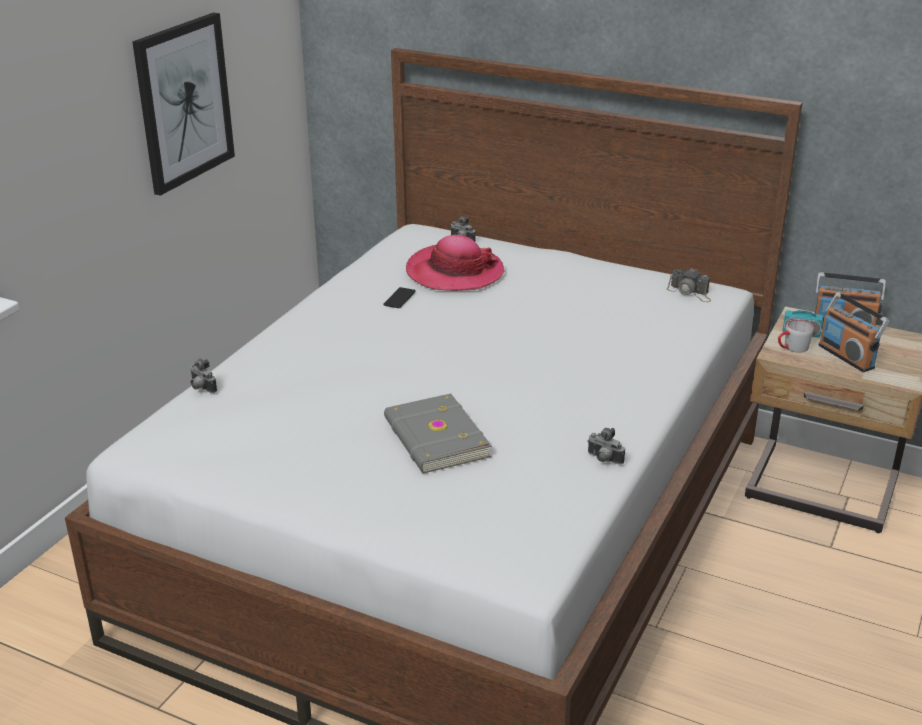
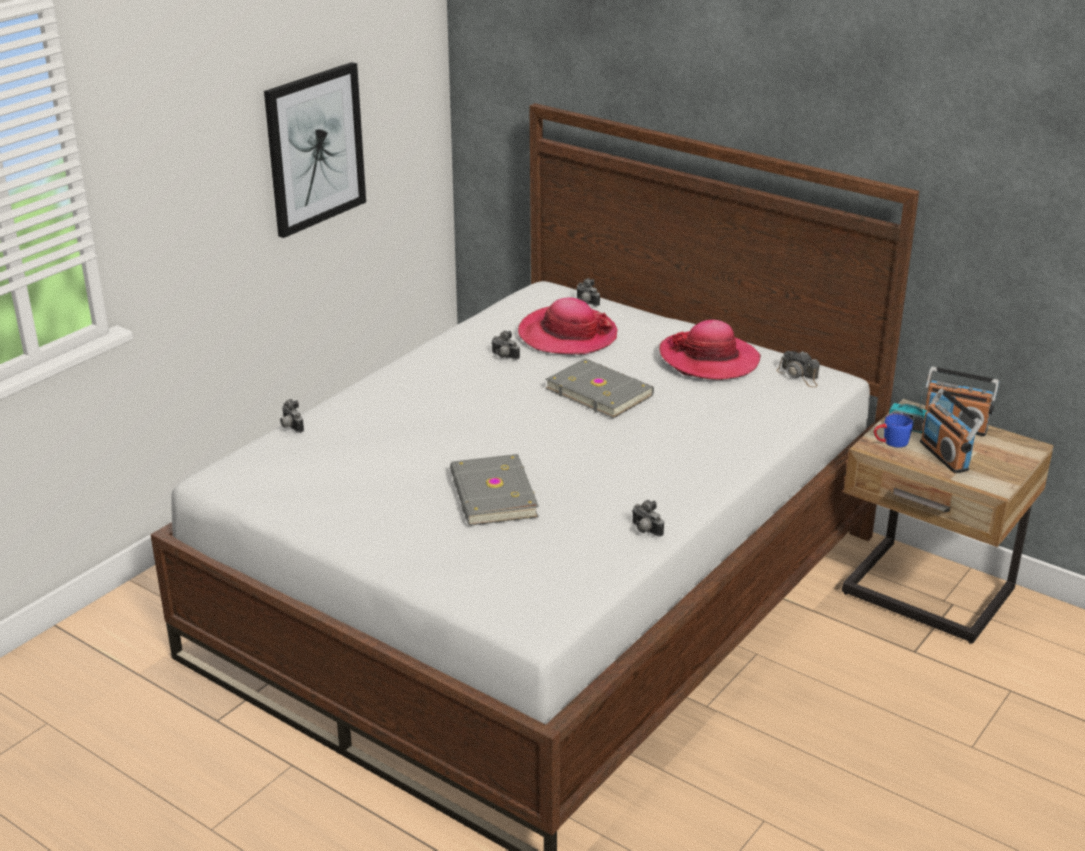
camera: 10 degrees right, 0 degrees up
phone [383,287,416,308] -> camera [491,331,520,360]
grey mug [778,319,814,353] -> blue mug [874,413,913,448]
none -> grey book [545,358,654,418]
none -> hat [659,320,761,380]

